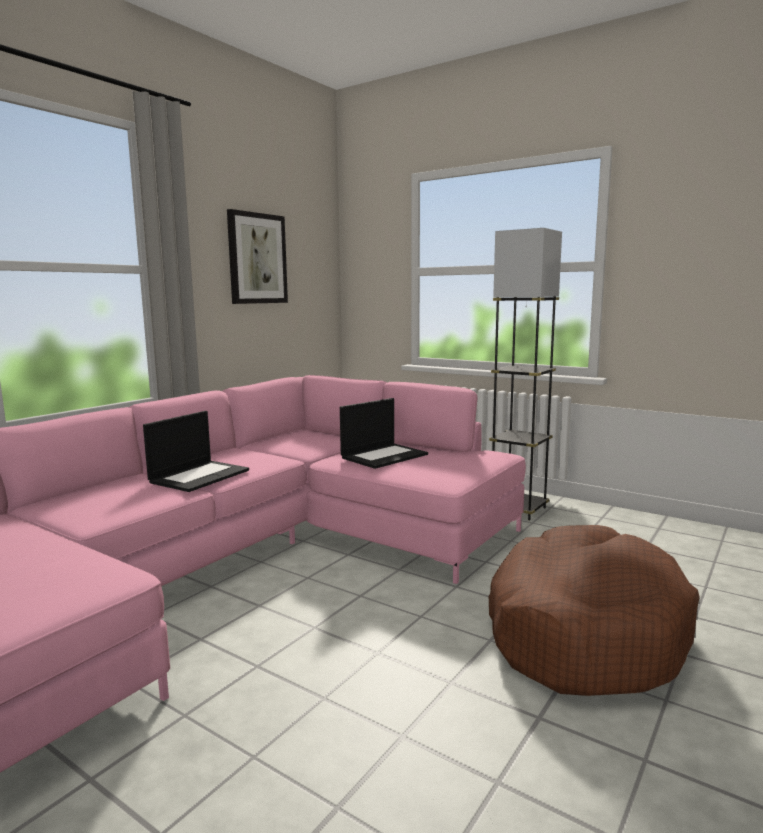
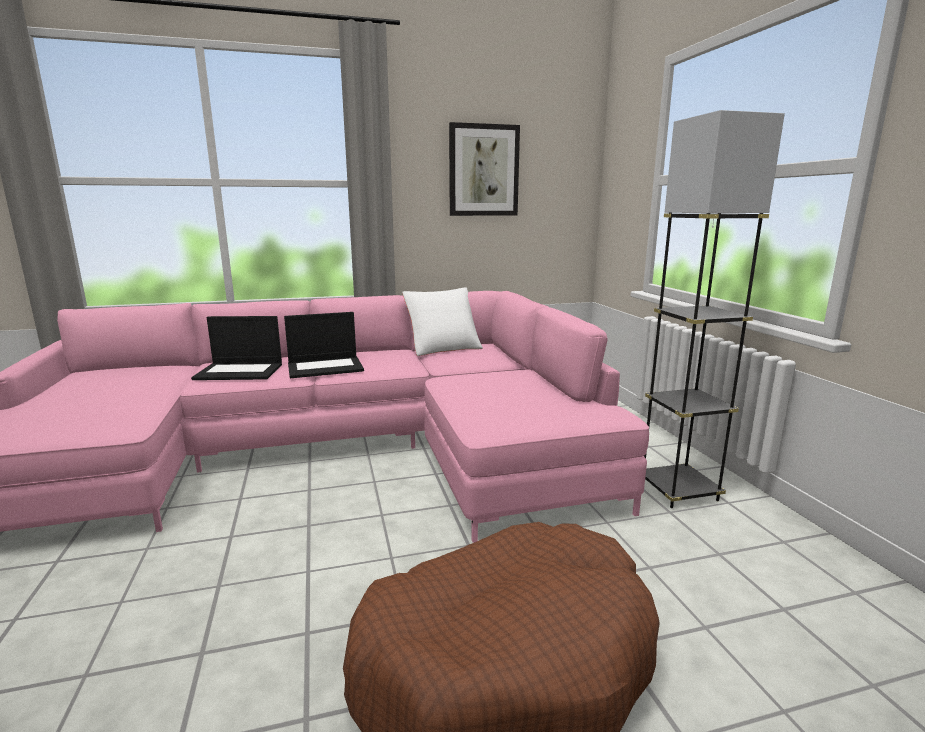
camera: 40 degrees right, 5 degrees up
laptop [340,398,428,469] -> laptop moved to [191,316,282,380]
none -> white pillow [402,287,483,356]

